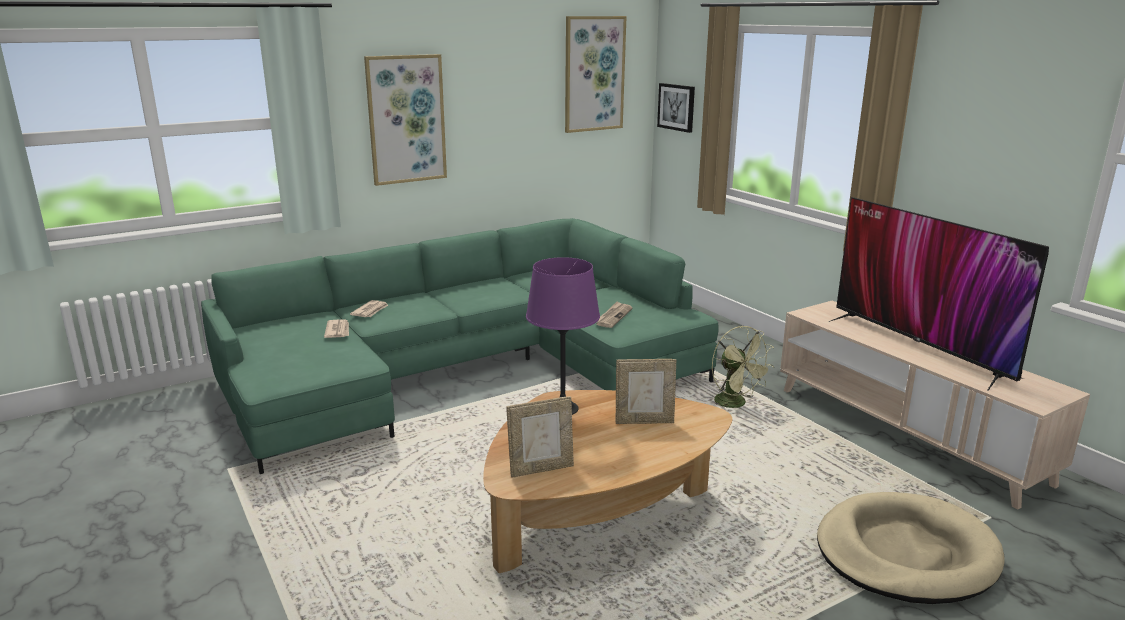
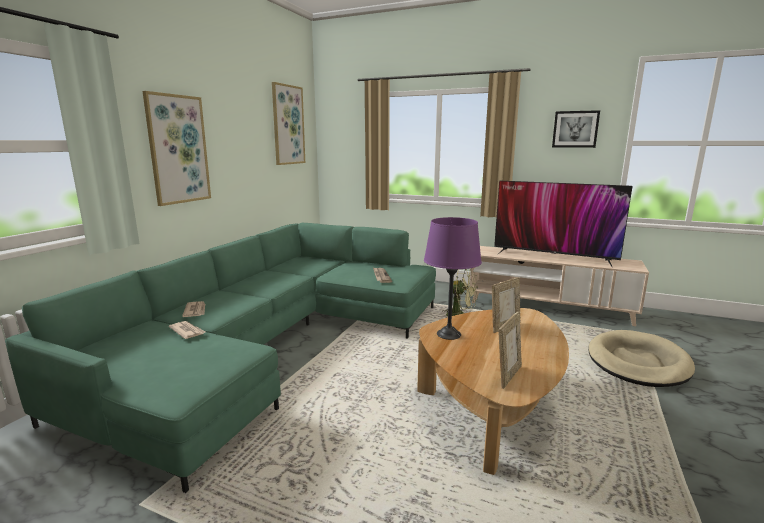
camera: 35 degrees left, 5 degrees down
picture [657,83,695,133] -> picture moved to [552,110,600,148]

